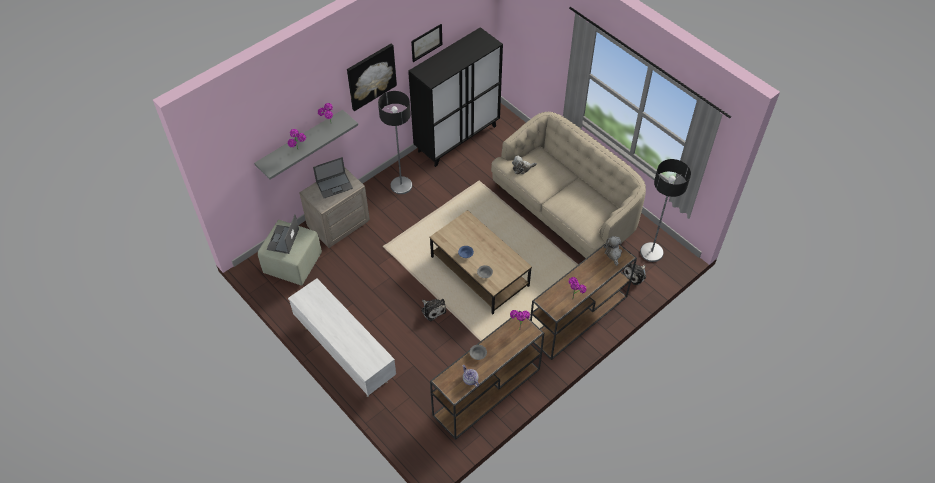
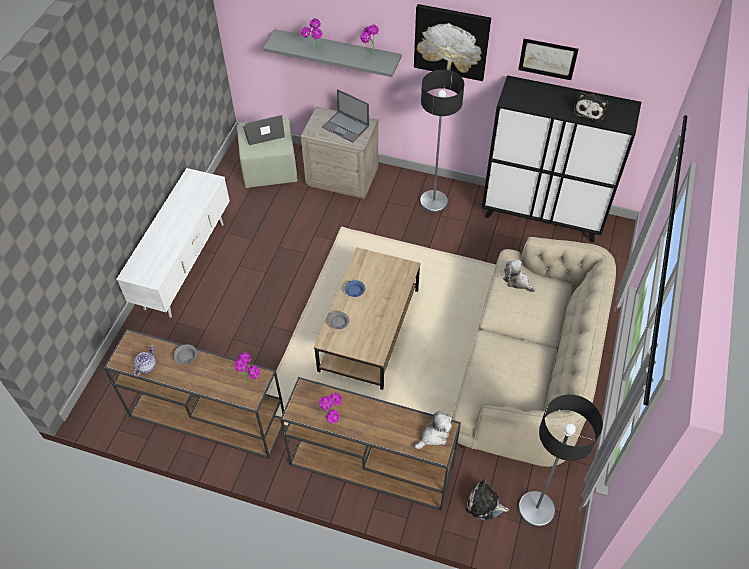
camera: 60 degrees right, 0 degrees up
plush toy [421,299,446,321] -> plush toy moved to [573,91,609,122]

